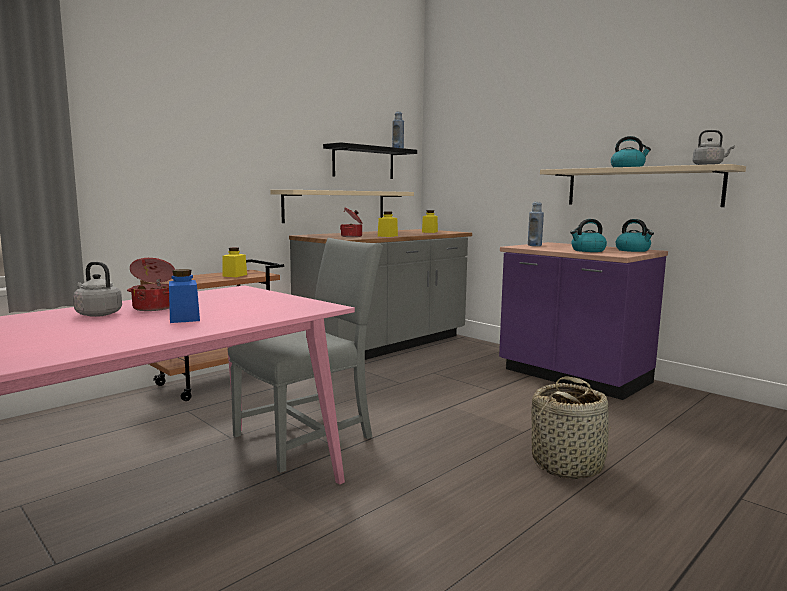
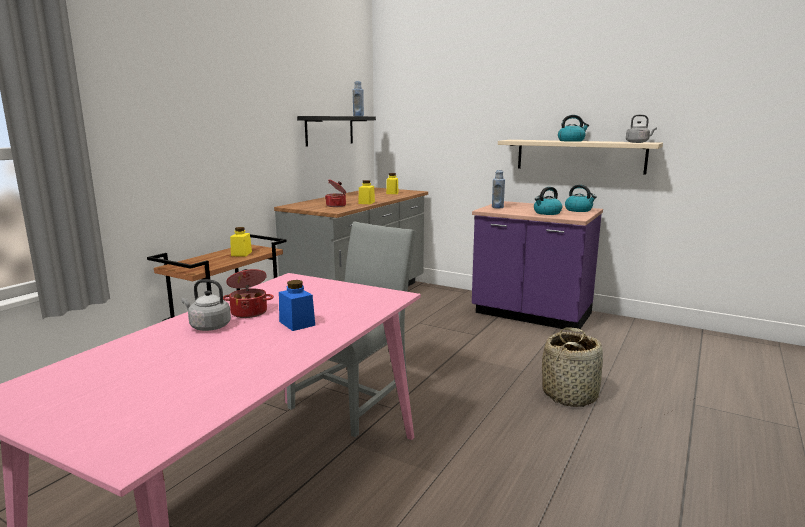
camera: 15 degrees left, 5 degrees up
beige shelf [270,190,414,223] -> none

